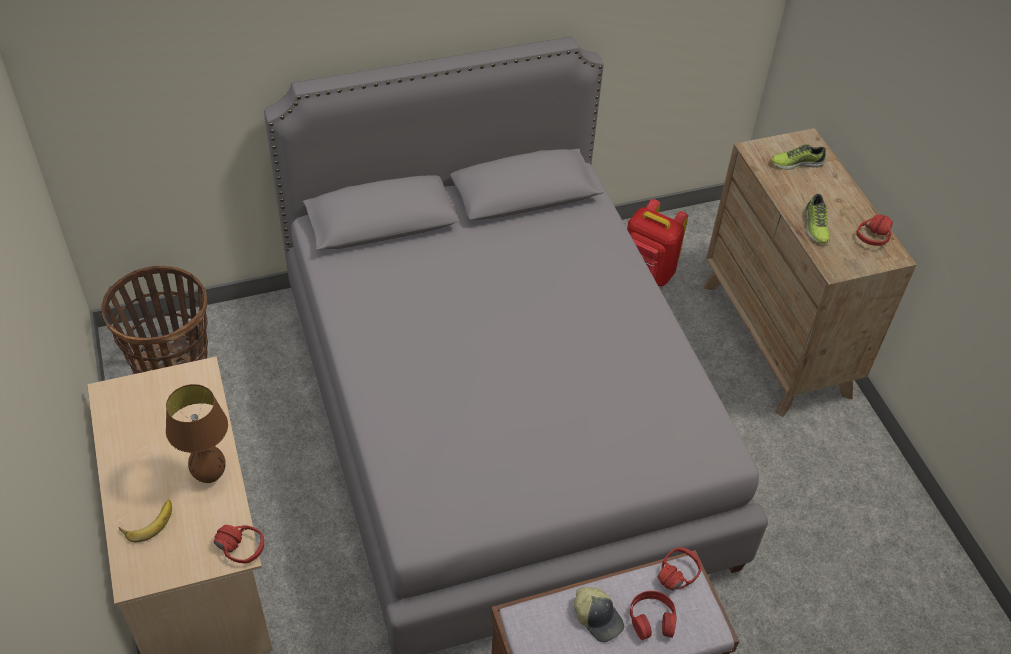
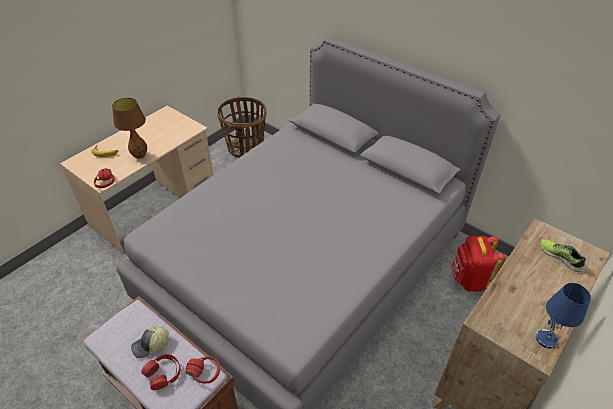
camera: 60 degrees right, 5 degrees down
cap [574,587,624,642] -> cap turned 45 degrees clockwise [131,326,169,358]
shoe [805,194,830,243] -> none
red headphones [856,214,893,246] -> blue table lamp [536,283,591,349]

